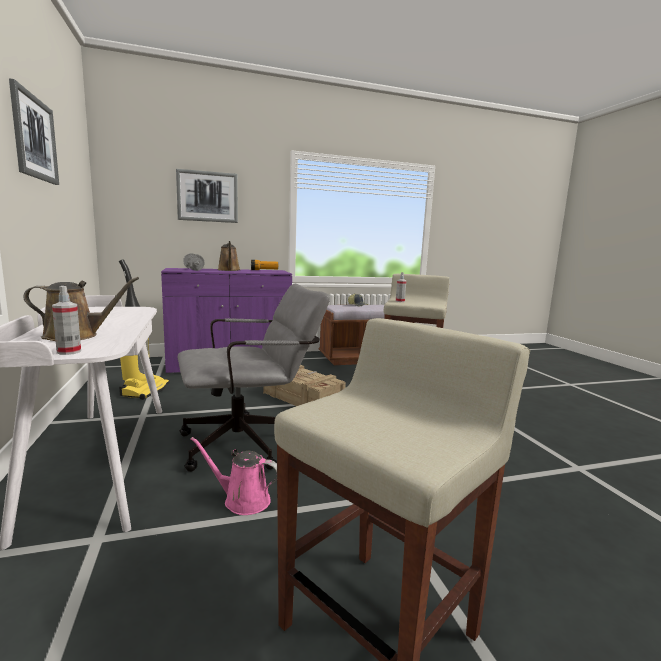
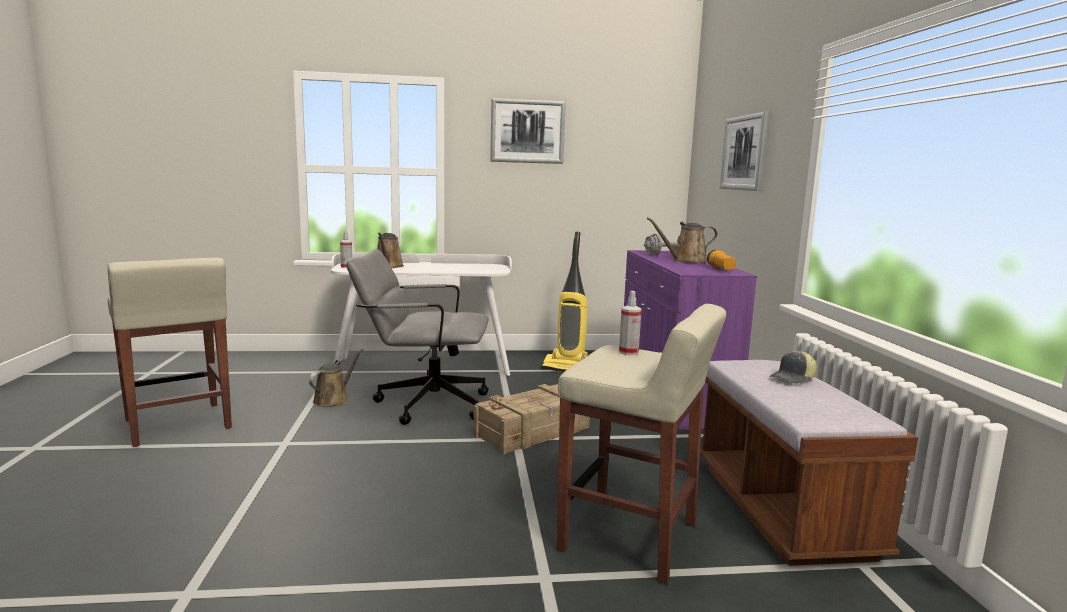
camera: 100 degrees right, 0 degrees up
grey office chair [178,284,330,472] -> grey office chair turned 105 degrees clockwise [346,249,489,425]
pink watering can [191,437,277,515] -> brown watering can [309,349,363,407]

